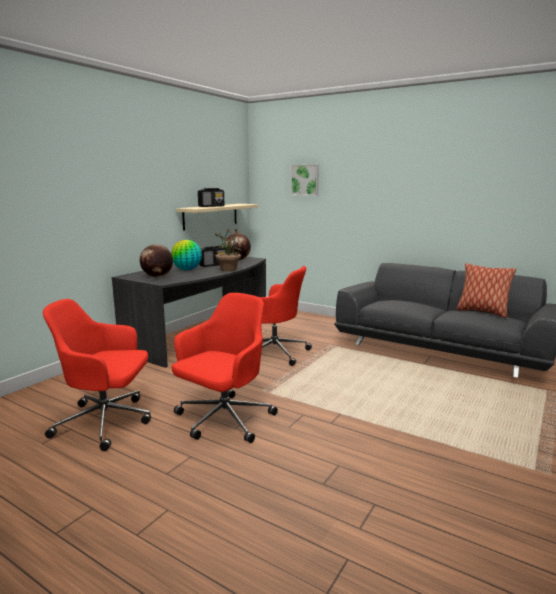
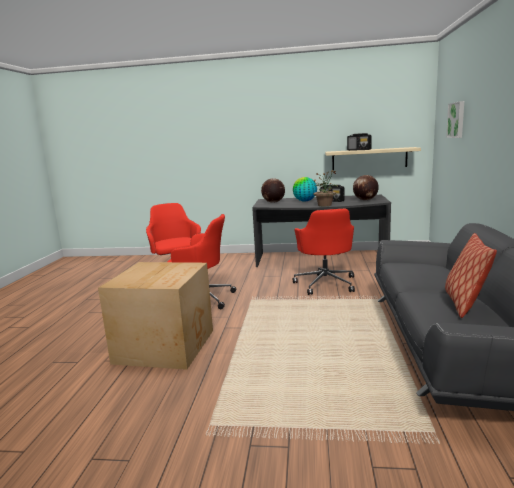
camera: 65 degrees right, 0 degrees up
none -> cardboard box [98,262,213,370]

